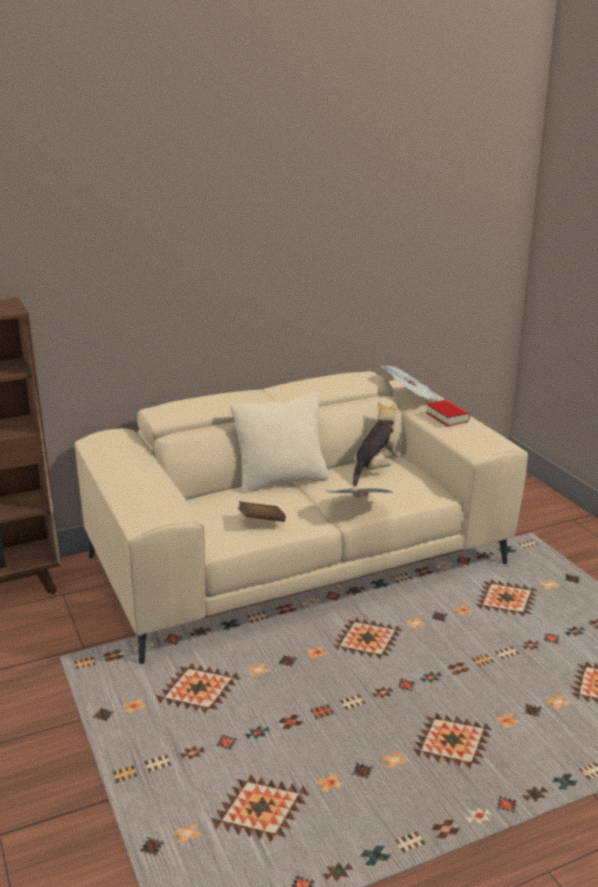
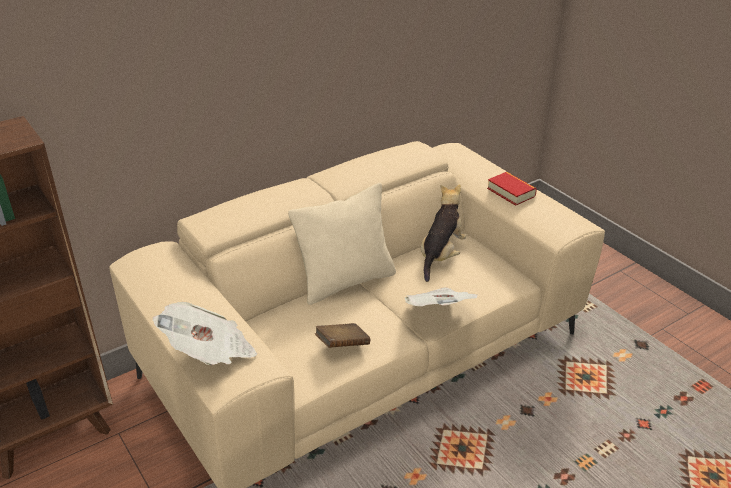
camera: 10 degrees left, 10 degrees up
newspaper [381,365,442,401] -> newspaper moved to [153,302,257,365]

